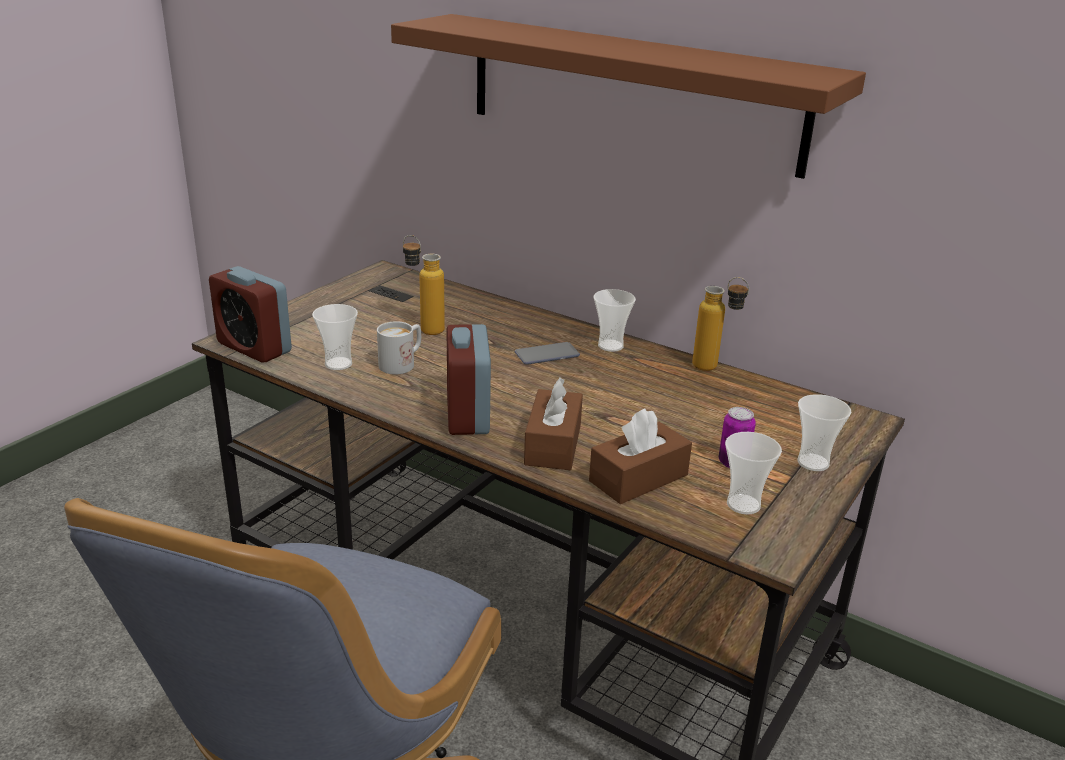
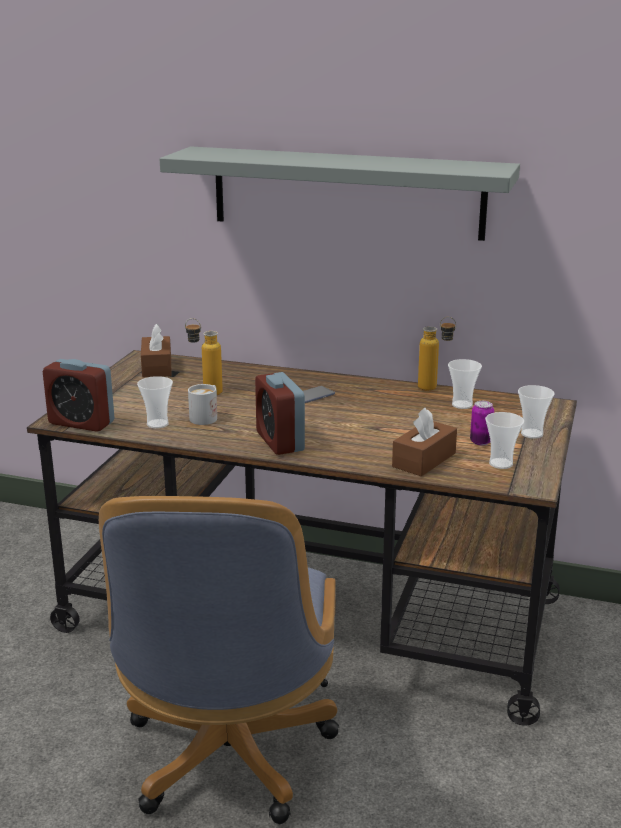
camera: 15 degrees left, 5 degrees down
brown shelf [391,14,866,179] -> grey shelf [160,147,520,241]
brown tissue box [524,378,583,470] -> brown tissue box moved to [141,324,172,377]
cup [594,289,636,352] -> cup moved to [448,359,482,409]

